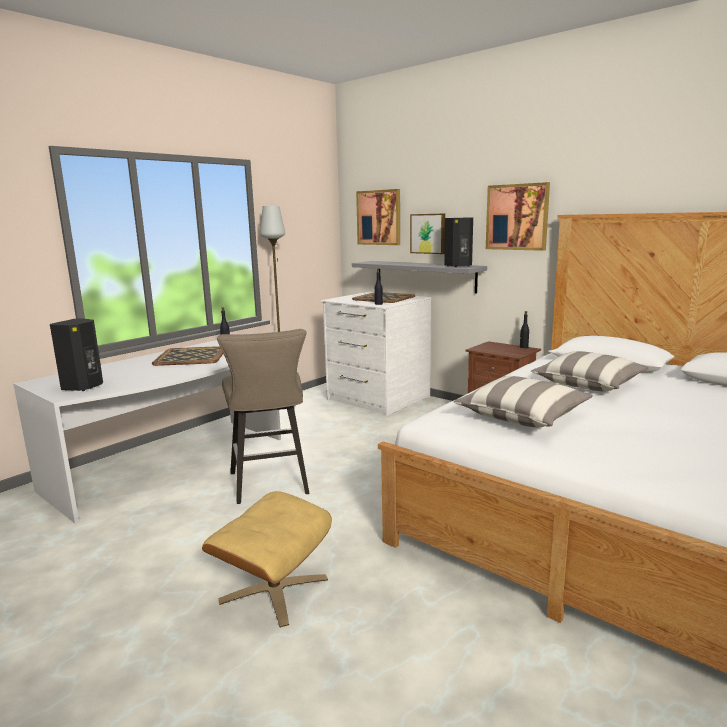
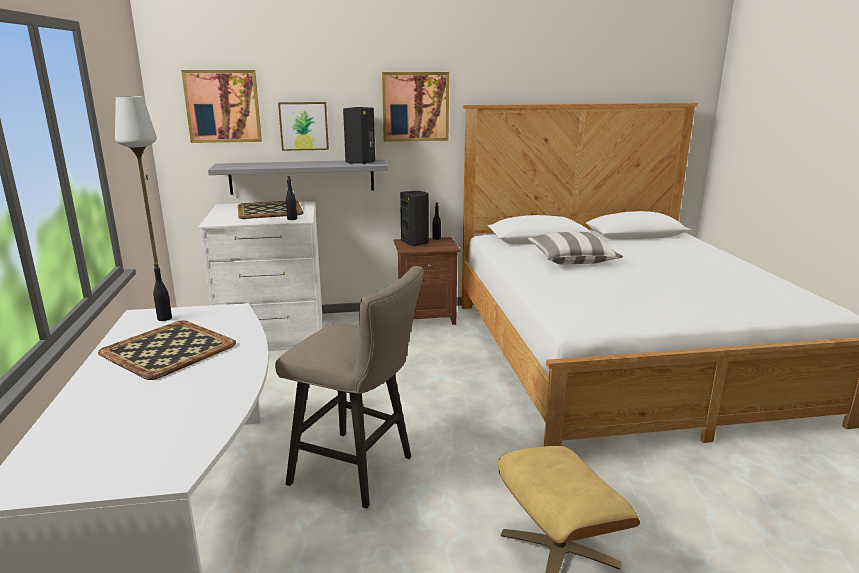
camera: 50 degrees left, 5 degrees up
black speaker [50,318,103,391] -> black speaker moved to [400,191,429,246]
pillow [453,376,593,427] -> none

